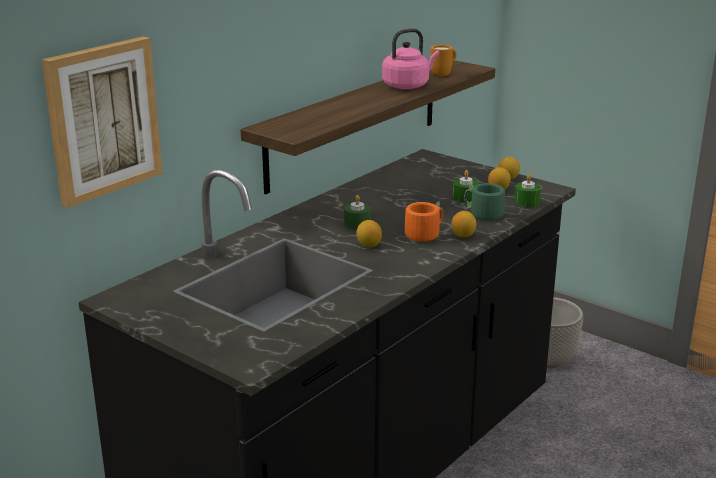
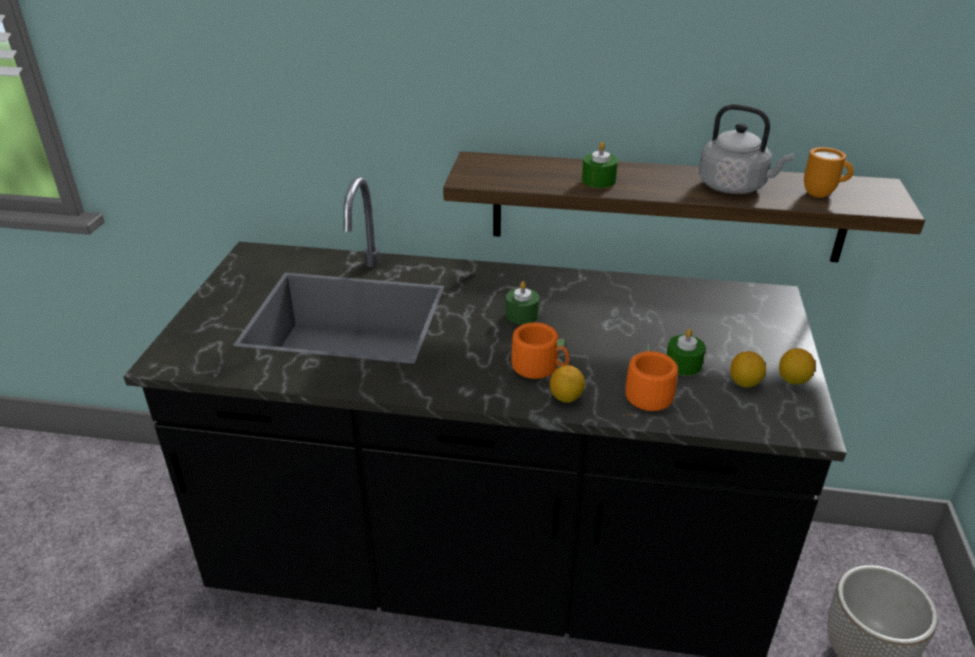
camera: 60 degrees right, 10 degrees up
picture [41,36,163,208] -> none
lemon [356,220,382,248] -> none
pink kettle [382,29,439,89] -> grey kettle [699,104,794,194]
green mug [464,183,505,227] -> orange mug [622,344,678,415]
green candle [514,174,541,207] -> green candle moved to [582,141,618,188]

